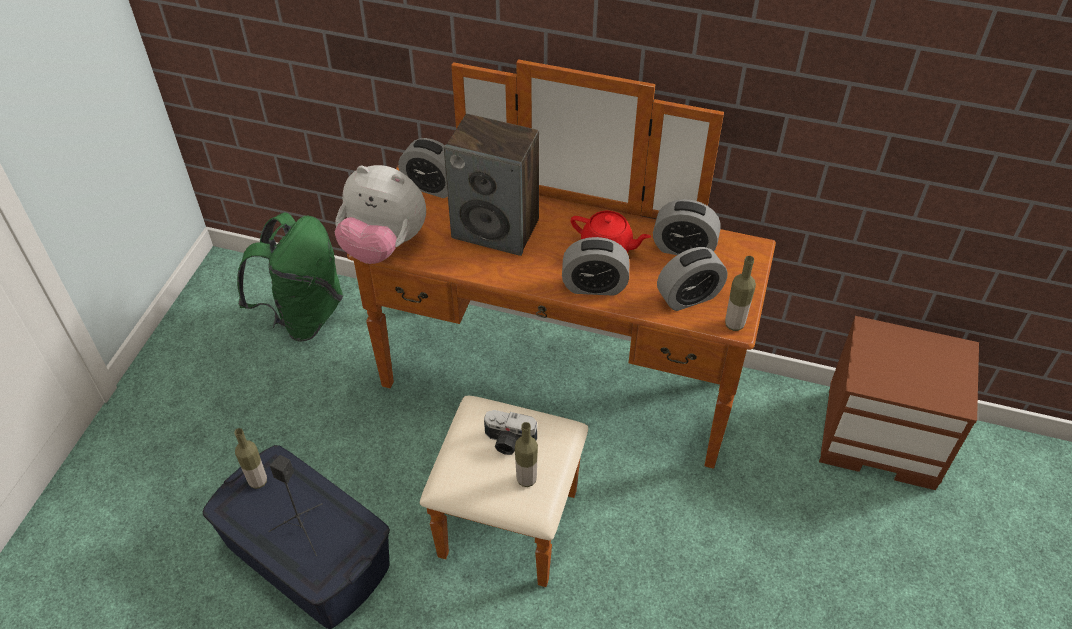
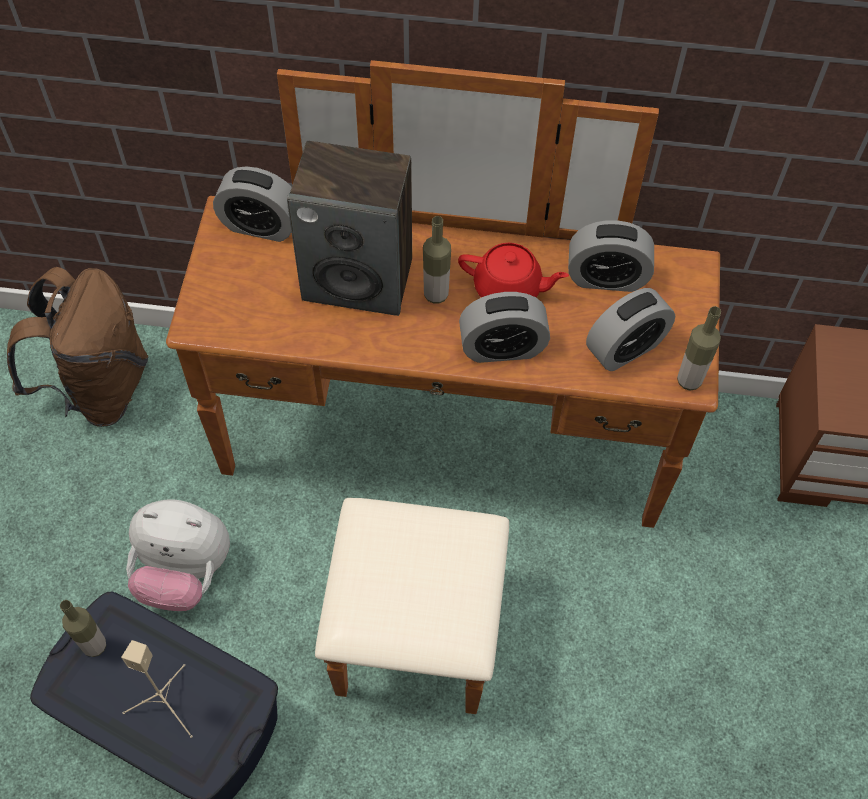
camera: 10 degrees left, 10 degrees up
green backpack [237,212,343,342] -> brown backpack [7,267,148,427]
black speaker [268,455,323,556] -> beige speaker [121,640,193,738]
plush toy [335,165,426,264] -> plush toy moved to [126,499,230,611]
camera [484,410,537,455] -> none
bottle [515,422,538,487] -> bottle moved to [423,216,451,303]

